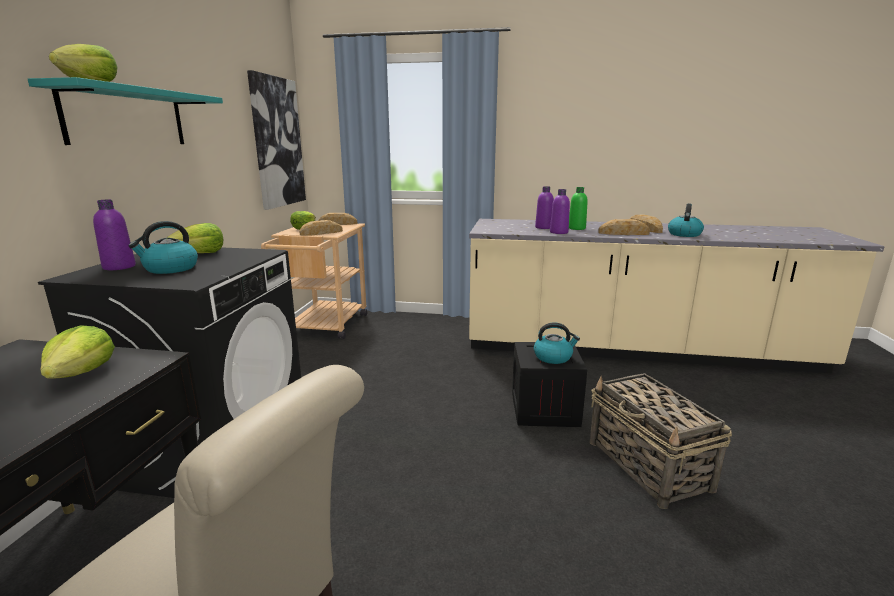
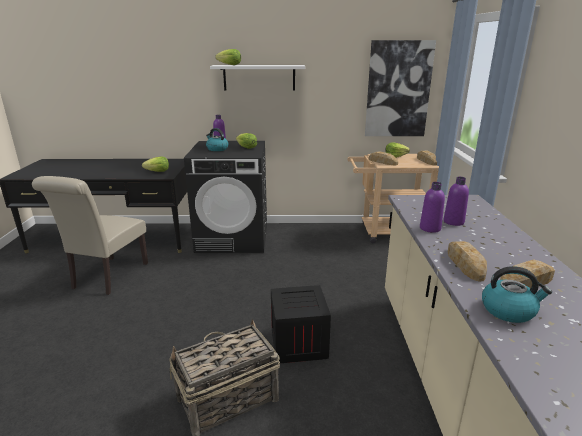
camera: 80 degrees right, 5 degrees up
turquoise shelf [28,77,223,145] -> white shelf [210,65,305,91]
kettle [534,322,580,364] -> none
green bottle [569,187,588,230] -> none

